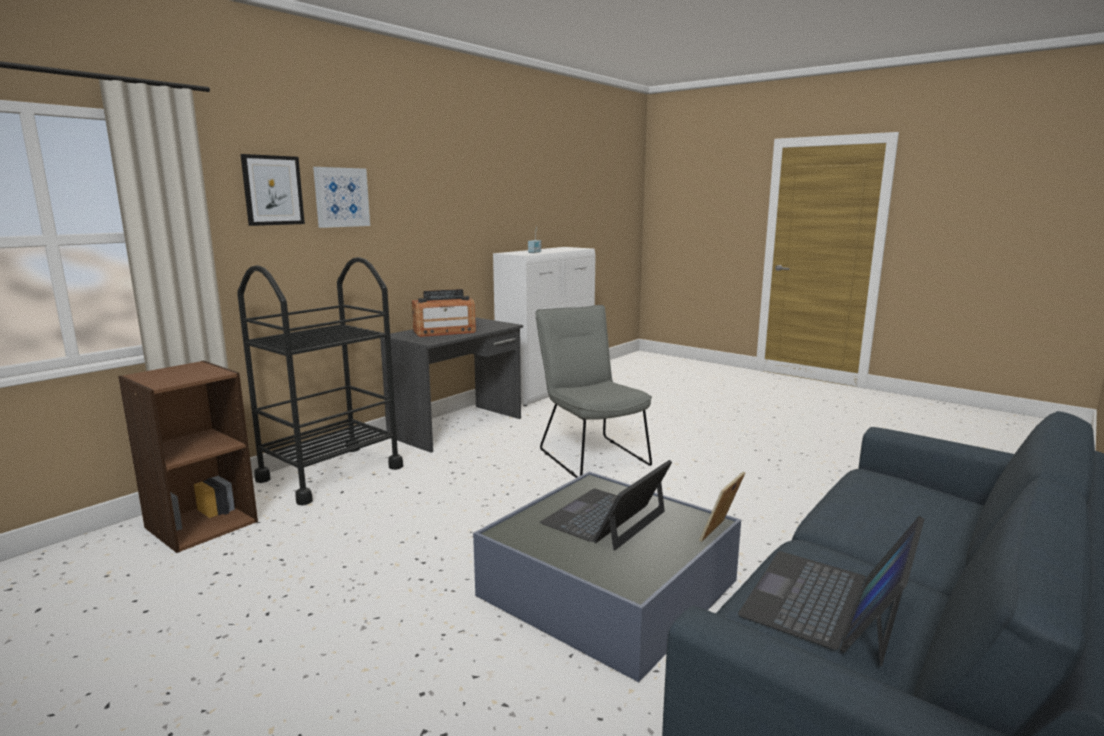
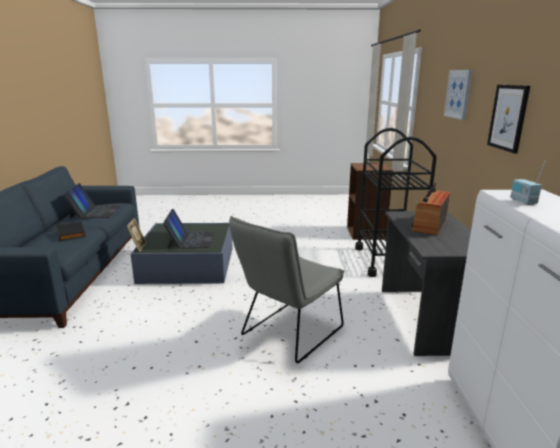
camera: 140 degrees right, 5 degrees up
picture [241,154,305,226] -> picture moved to [487,85,530,153]
grey chair [535,305,652,478] -> grey chair turned 105 degrees clockwise [229,216,344,363]
none -> black book [57,222,86,241]

